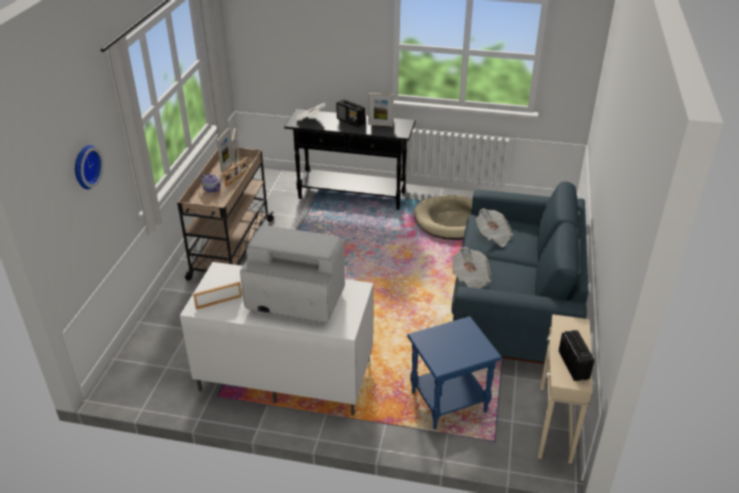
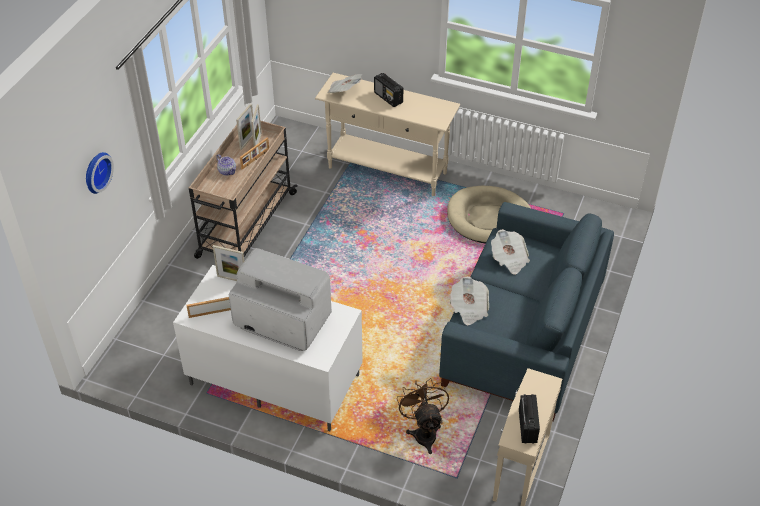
camera: 10 degrees right, 10 degrees up
black console table [284,109,416,210] -> beige console table [315,73,460,196]
picture frame [368,93,394,126] -> picture frame moved to [213,245,244,281]
blue side table [407,316,502,429] -> brown fan [397,378,449,454]

